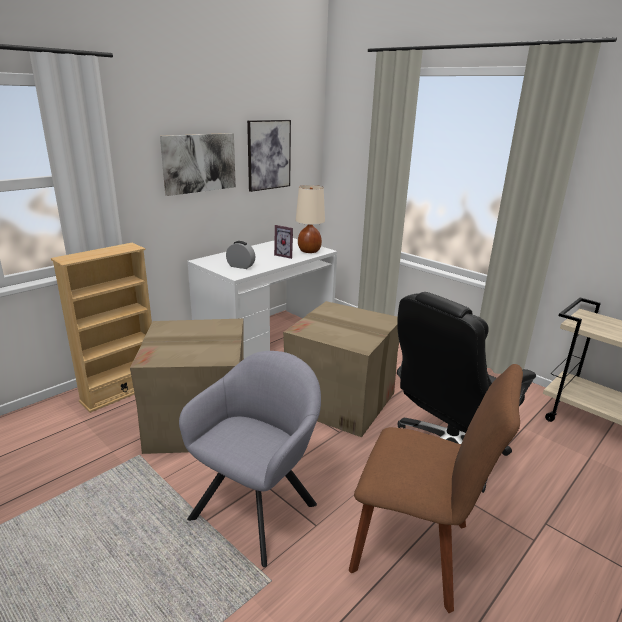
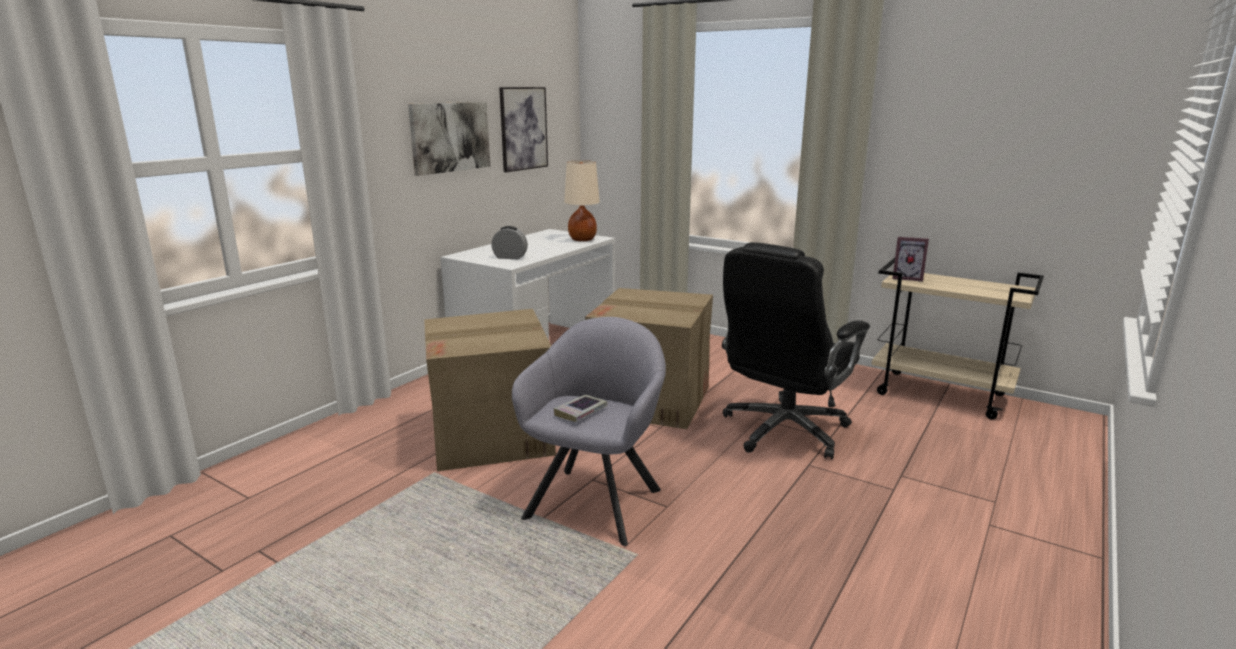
camera: 10 degrees left, 5 degrees down
beige bookcase [51,243,152,413] -> none
picture frame [274,225,293,259] -> picture frame moved to [892,237,929,281]
brown chair [349,364,523,613] -> none
none -> book [554,395,607,422]

